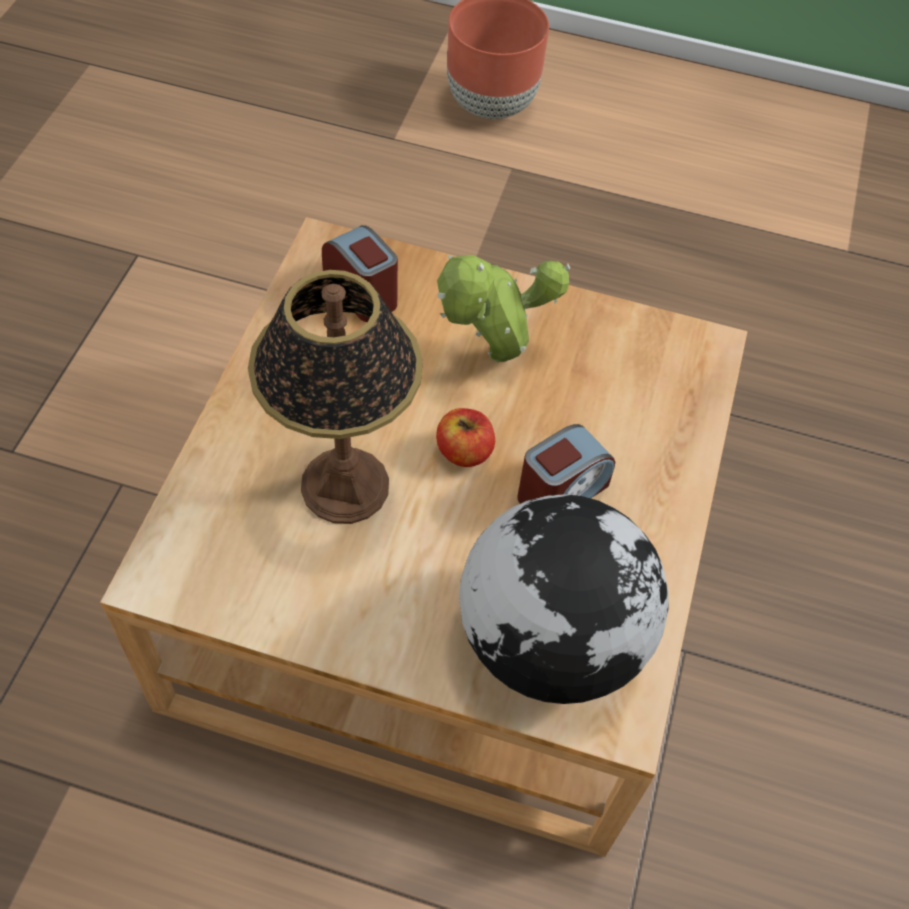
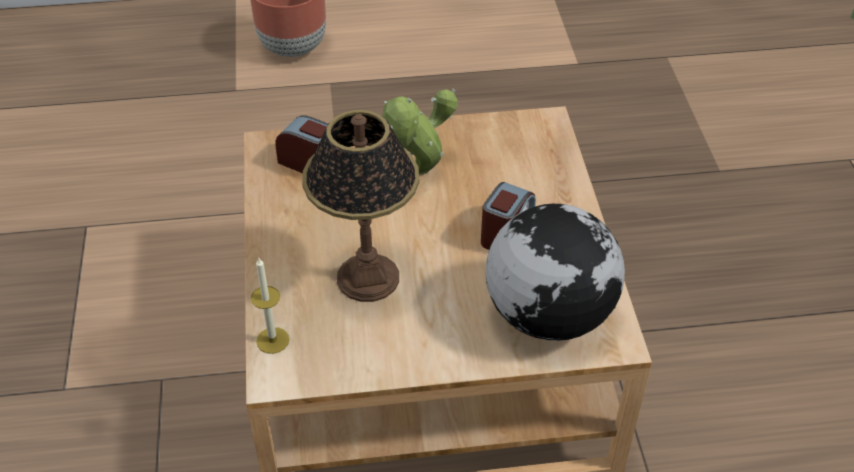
camera: 20 degrees left, 10 degrees down
apple [436,408,495,467] -> none
none -> candle [251,258,290,354]

